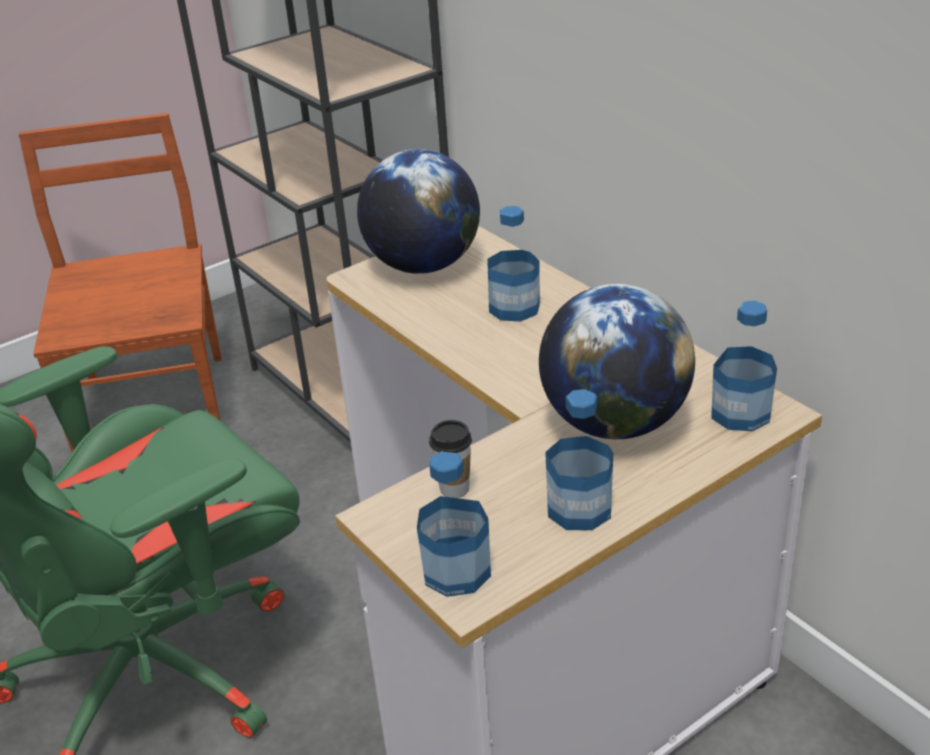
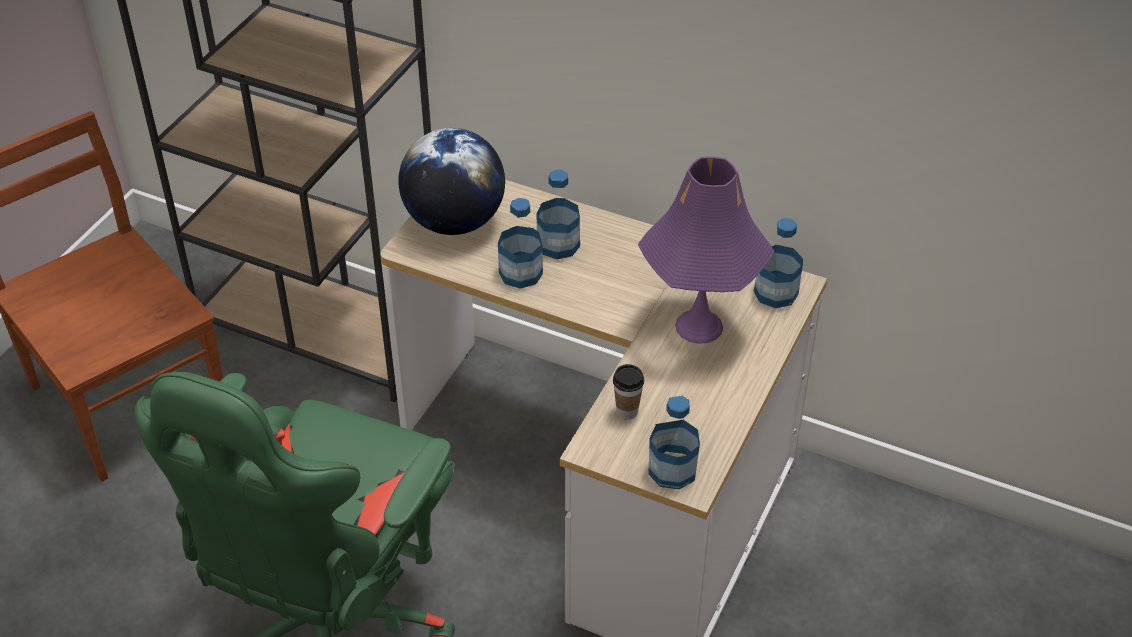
camera: 30 degrees left, 10 degrees up
globe [539,284,695,439] -> purple table lamp [638,156,775,344]
bottle [545,389,613,530] -> bottle moved to [498,198,543,289]

